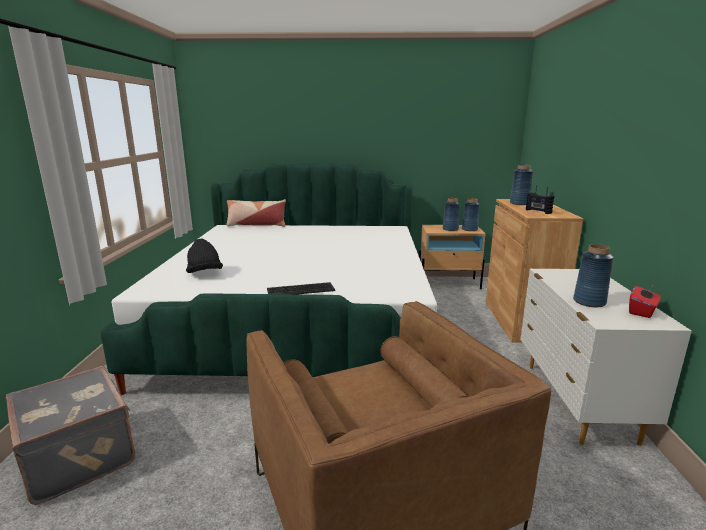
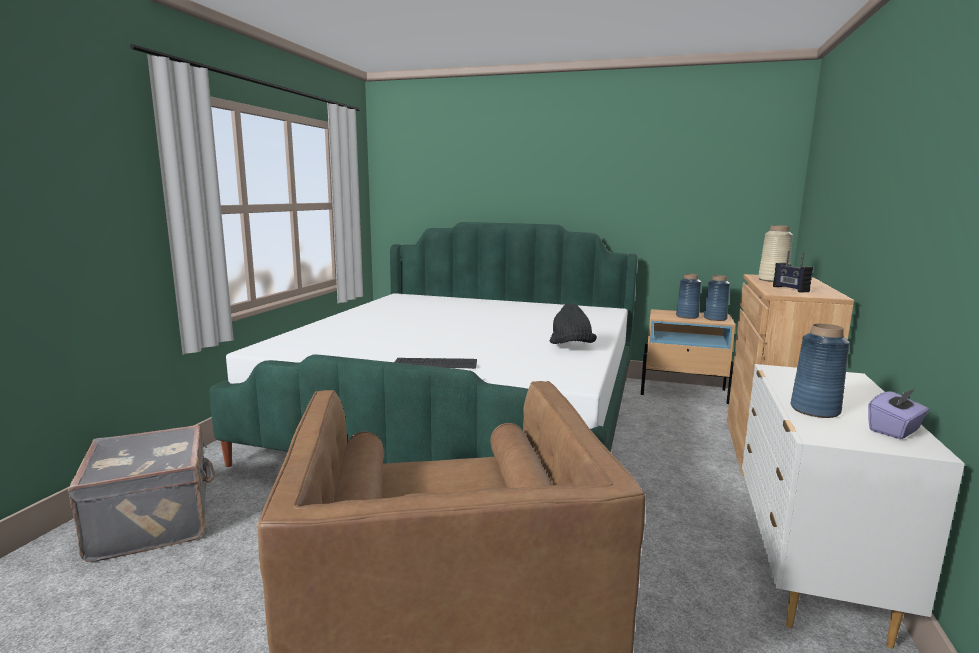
camera: 15 degrees right, 5 degrees down
black hat [186,239,223,273] -> black hat moved to [550,303,597,344]
pillow [226,199,286,227] -> none
blue vase [510,165,533,205] -> beige vase [758,225,793,282]
red tissue box [629,286,661,318] -> purple tissue box [868,388,929,439]

